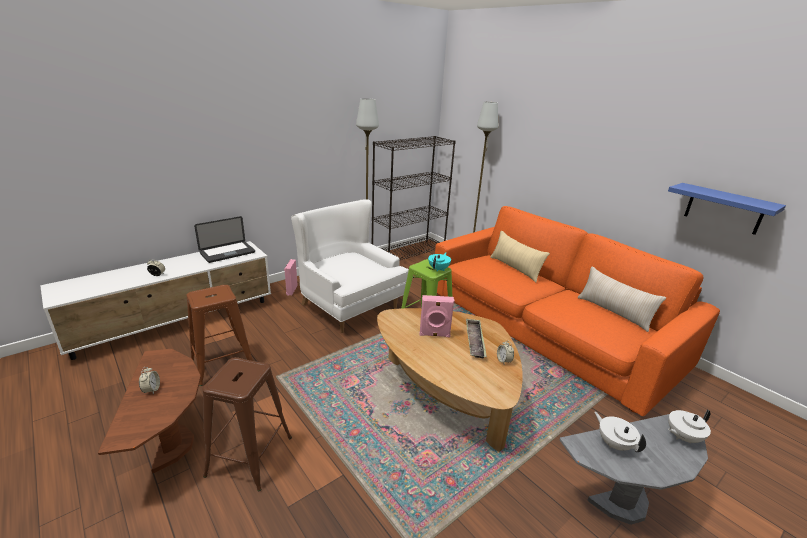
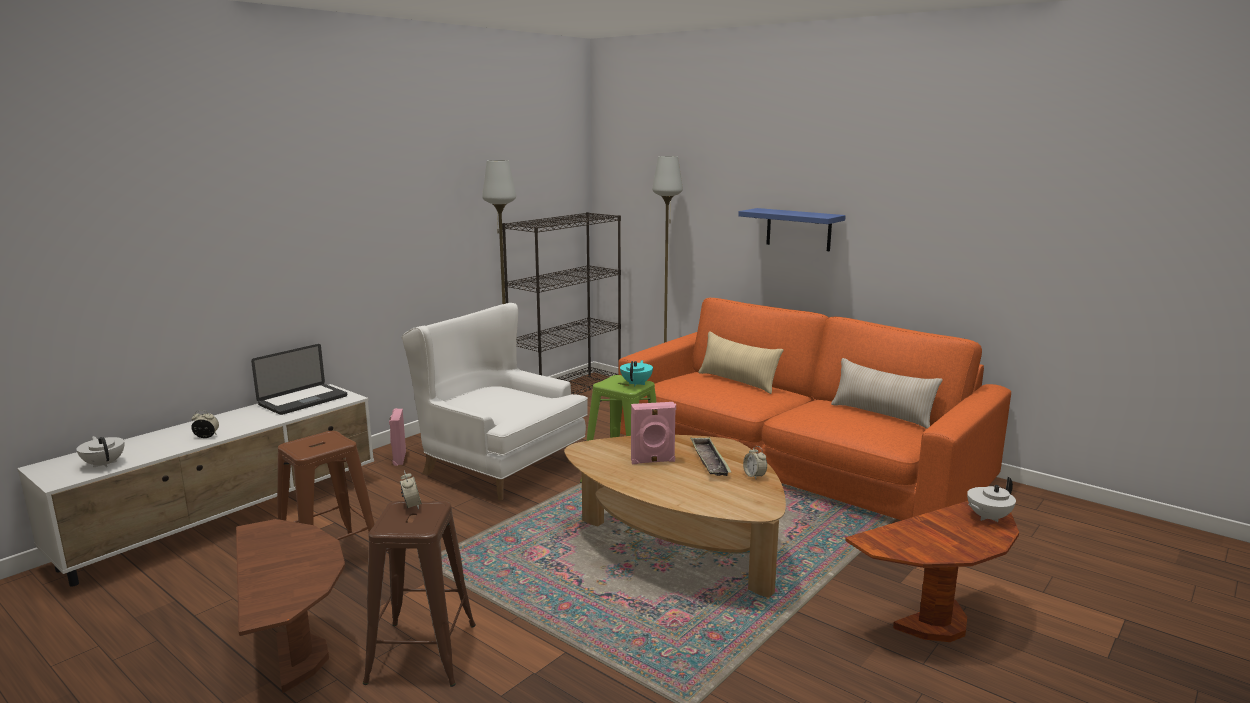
camera: 10 degrees left, 10 degrees down
alarm clock [139,367,160,395] -> alarm clock moved to [400,470,422,510]
grey side table [559,414,708,525] -> brown side table [845,501,1019,642]
white teapot [595,412,646,452] -> white teapot moved to [76,436,124,468]
blue shelf [668,183,786,235] -> blue shelf moved to [738,208,846,251]

